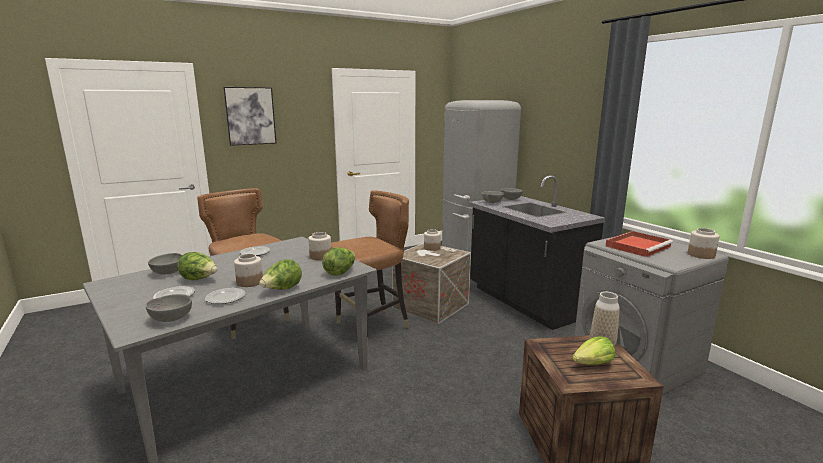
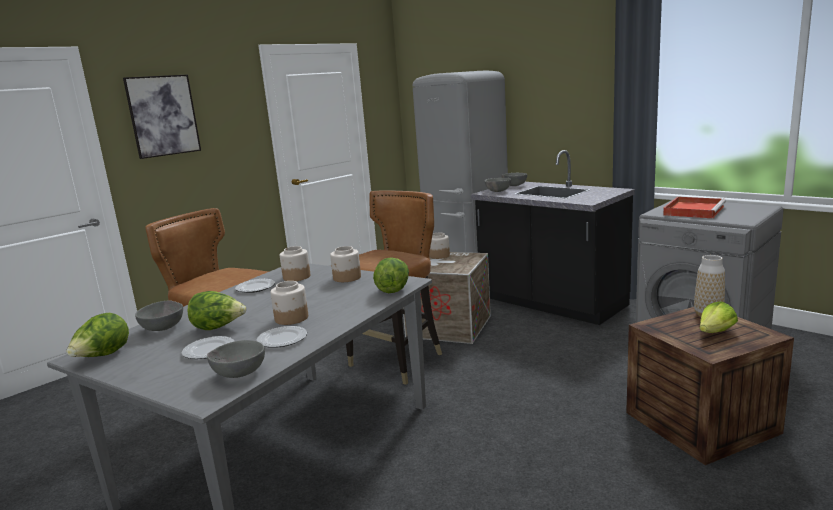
camera: 15 degrees left, 0 degrees up
lettuce [259,259,302,290] -> lettuce moved to [67,313,129,357]
jar [688,228,720,259] -> jar moved to [280,246,310,281]

